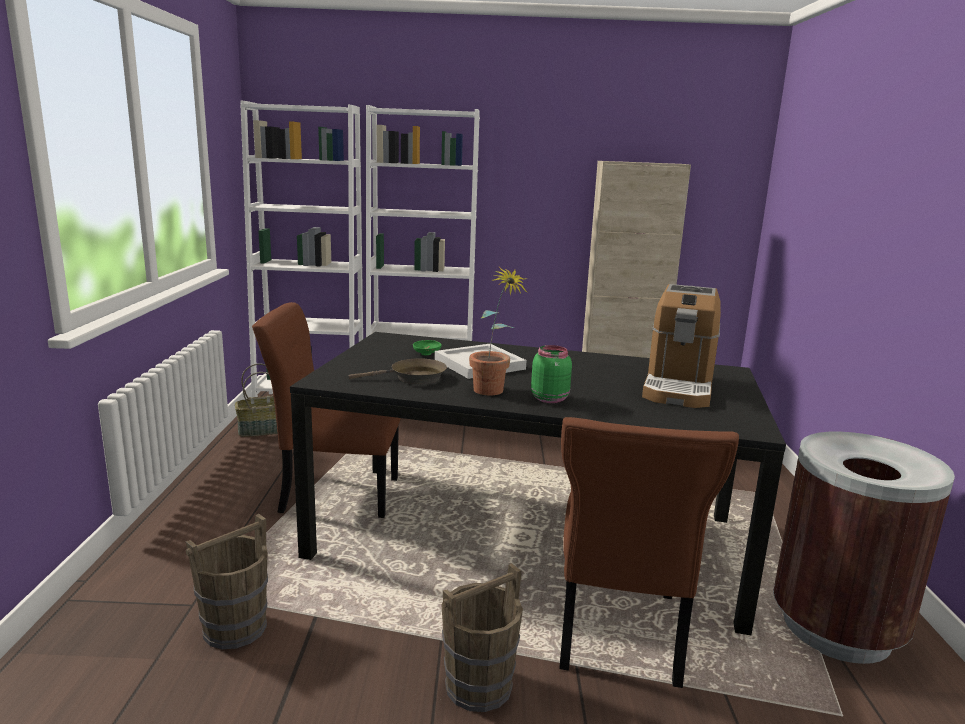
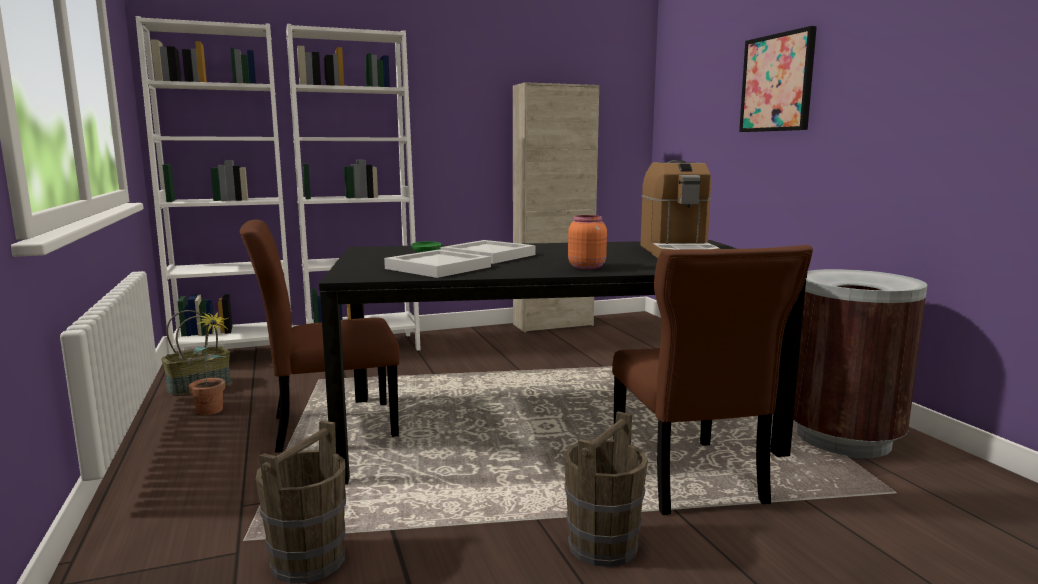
camera: 20 degrees left, 5 degrees down
brown frying pan [349,358,447,384] -> white tray [384,250,491,278]
potted plant [469,267,528,395] -> potted plant moved to [188,311,229,415]
green jar [531,345,572,403] -> orange jar [568,215,607,270]
none -> picture [739,26,817,132]

